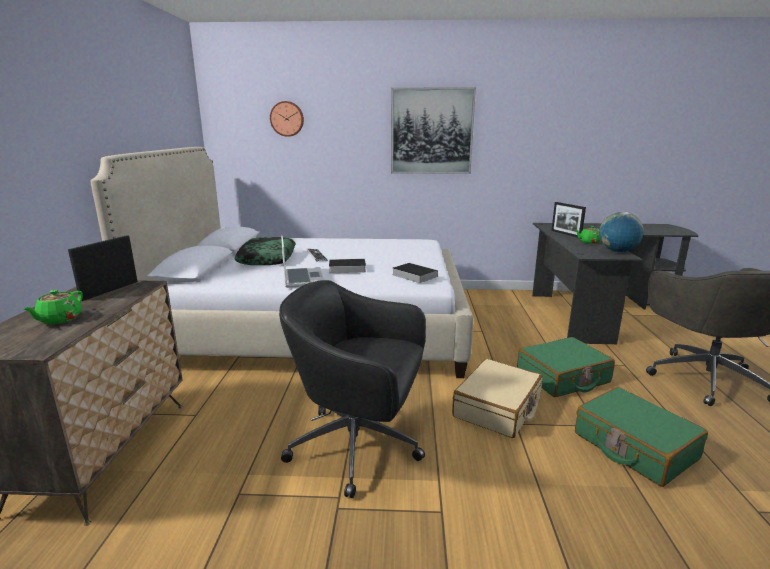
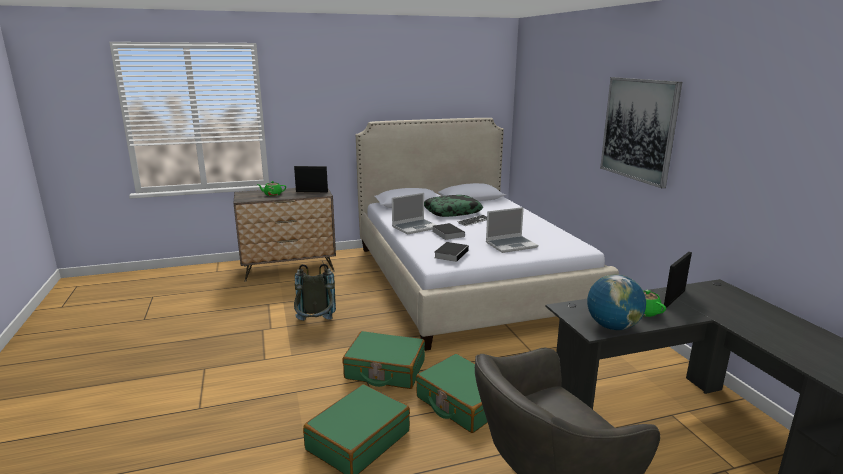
camera: 70 degrees right, 0 degrees up
wall clock [270,101,304,137] -> none
black office chair [279,280,426,498] -> grey backpack [294,264,336,321]
beige suitcase [452,359,542,438] -> green suitcase [342,331,425,389]
none -> laptop [486,207,538,253]

